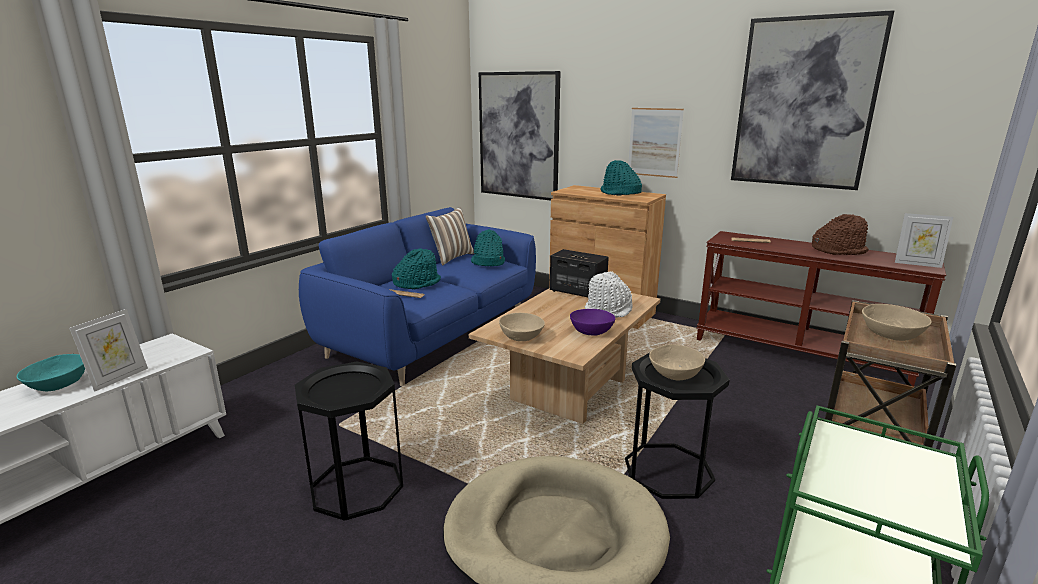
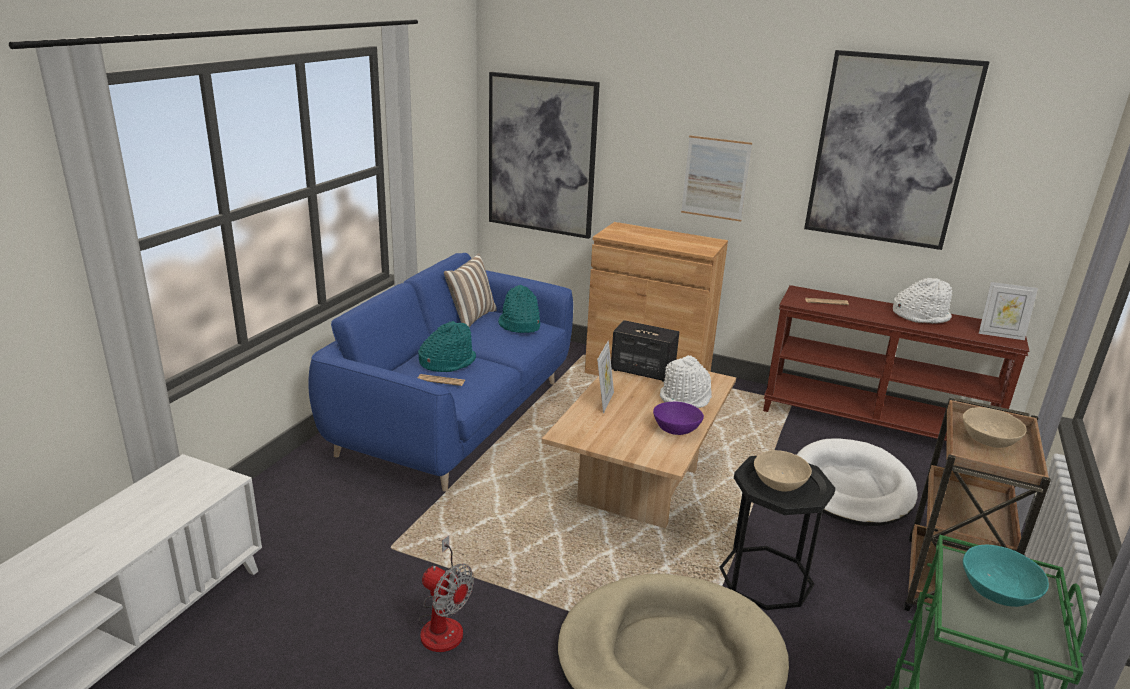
camera: 10 degrees left, 5 degrees up
turquoise bowl [17,354,85,391] -> turquoise bowl moved to [963,545,1049,607]
picture frame [69,309,148,392] -> picture frame moved to [597,340,614,413]
black side table [295,362,403,521] -> fan [419,535,474,652]
beige bowl [499,313,545,341] -> none
turquoise hat [600,160,642,195] -> none
brown hat [812,214,869,255] -> white hat [893,278,953,324]
none -> white dog bed [797,438,918,526]

